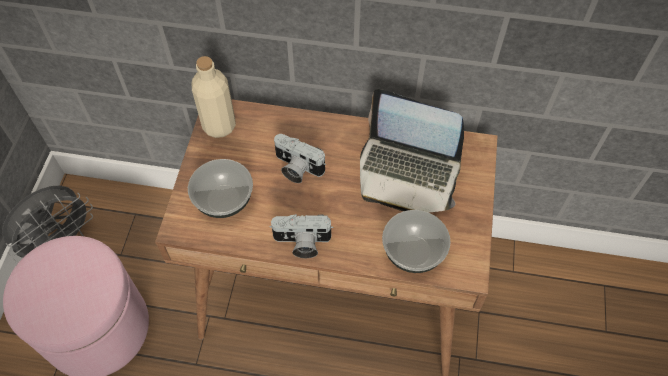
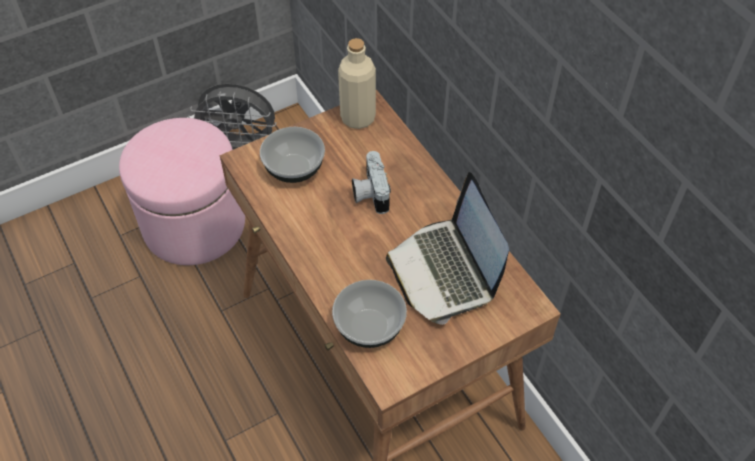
camera: 50 degrees right, 5 degrees down
camera [269,214,334,258] -> none

